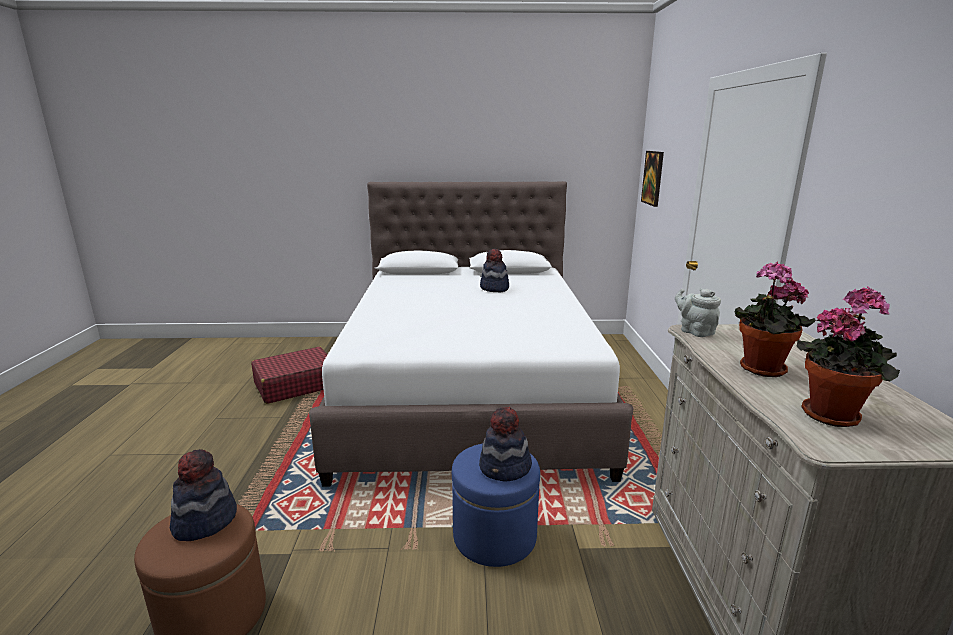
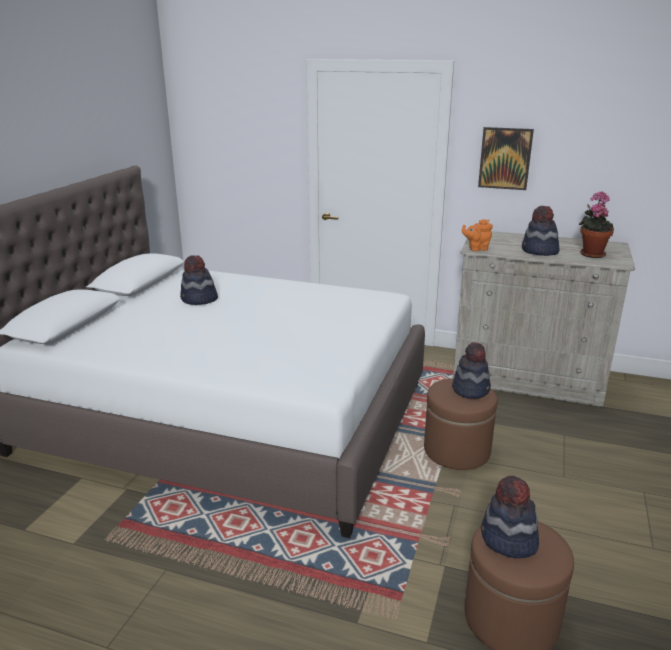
camera: 70 degrees left, 5 degrees up
red suitcase [251,347,328,404] -> none
blue ottoman [452,444,540,567] -> brown ottoman [424,378,497,470]
picture [641,151,664,207] -> picture moved to [478,127,534,190]
grey teapot [675,288,721,337] -> orange teapot [462,219,493,251]
potted plant [735,261,815,377] -> hat [522,206,559,256]

